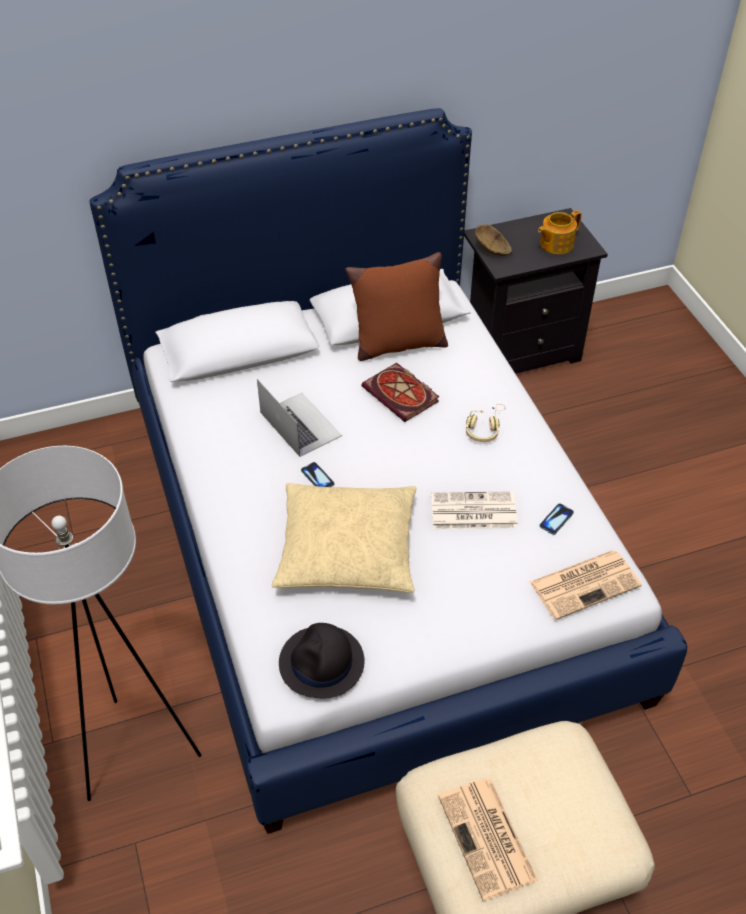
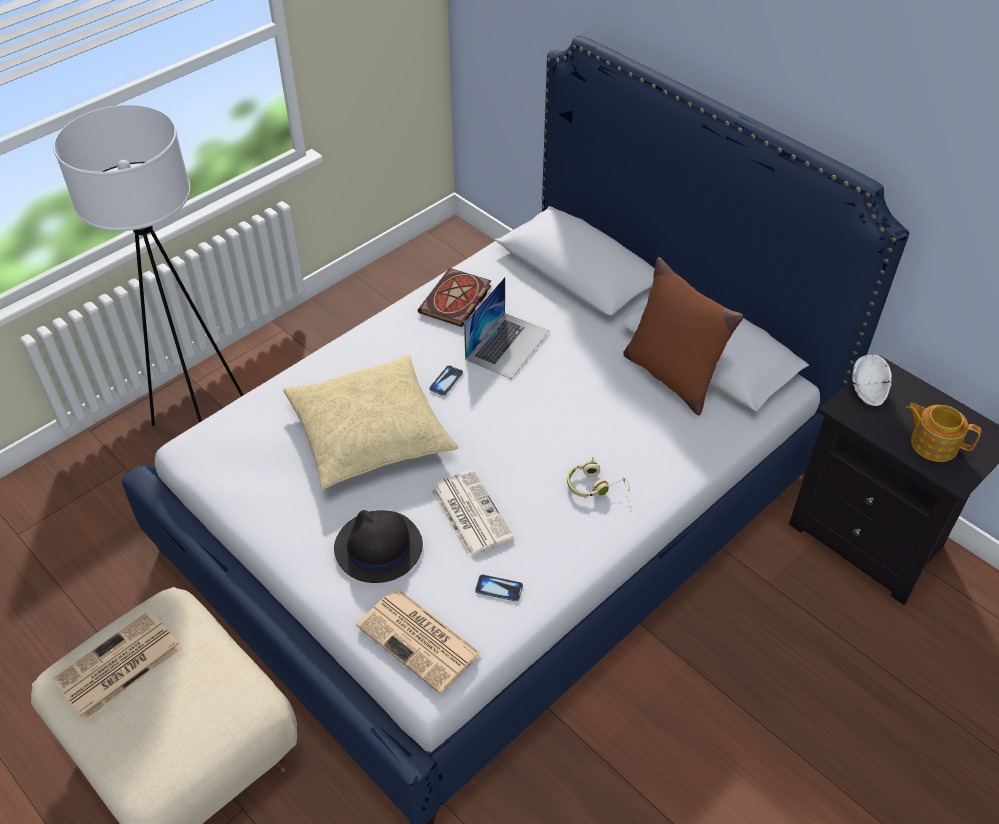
camera: 65 degrees right, 0 degrees up
black hat [279,623,365,698] -> black hat moved to [334,510,423,583]
book [361,363,439,422] -> book moved to [418,268,491,327]
brown bowl [475,224,512,256] -> white bowl [852,354,892,406]

